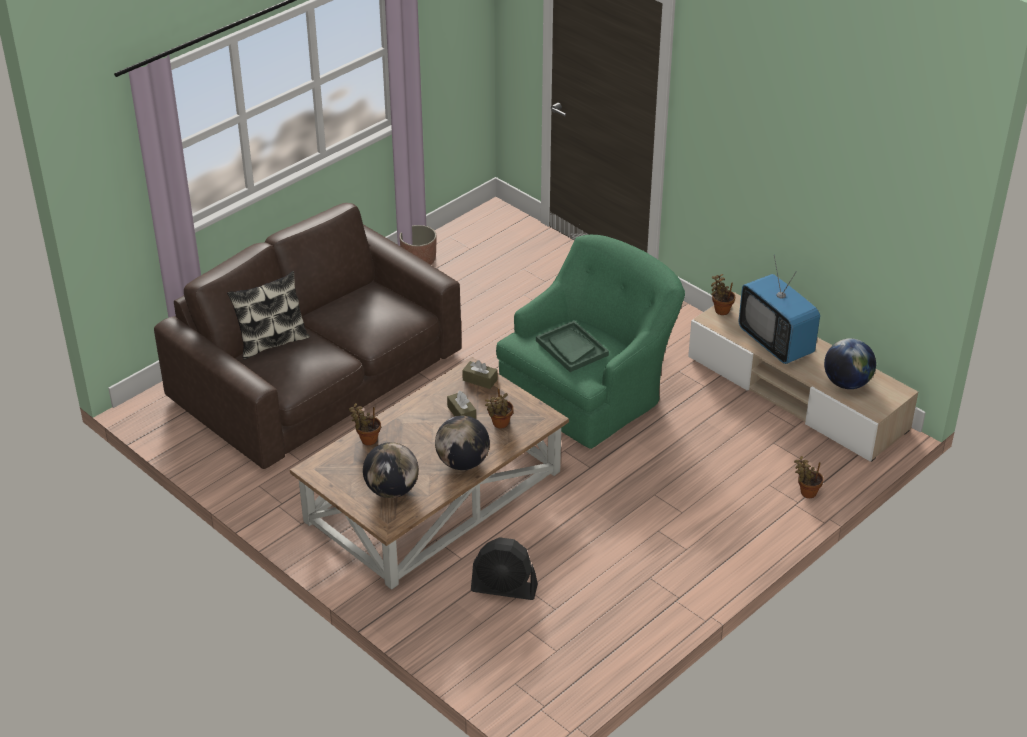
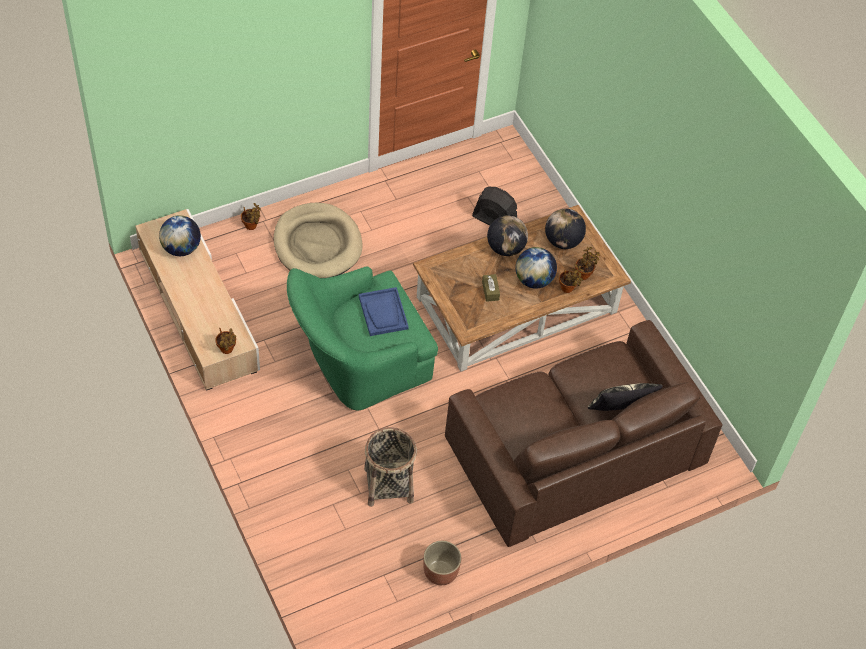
camera: 165 degrees left, 15 degrees up
brown tissue box [462,360,498,389] -> none
potted plant [485,388,513,428] -> potted plant moved to [575,247,600,280]
green tray [536,321,609,372] -> blue tray [359,287,409,336]
television [738,255,820,364] -> none
none -> beige dog bed [274,203,362,278]
none -> basket [364,427,417,507]
none -> globe [515,247,557,289]

